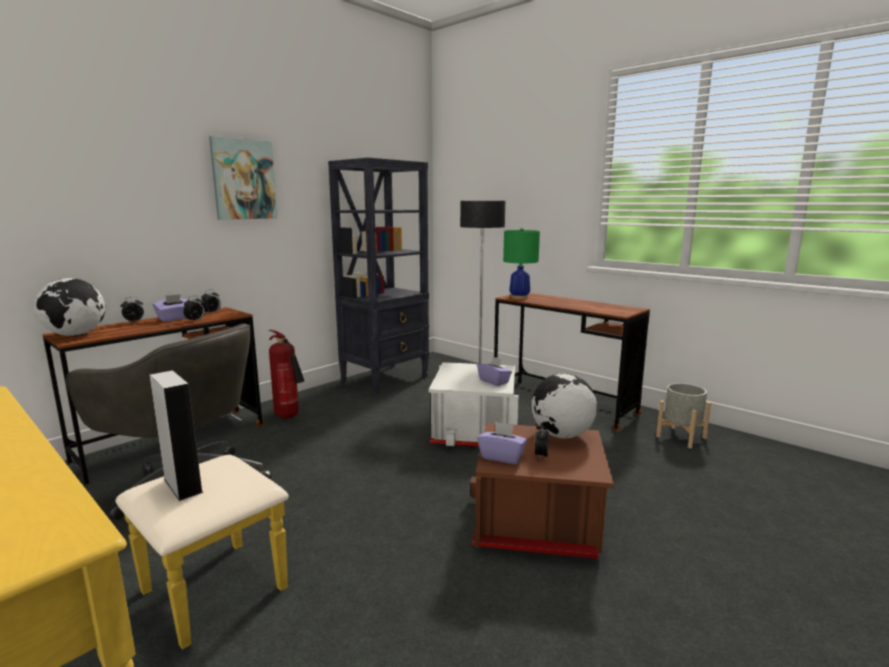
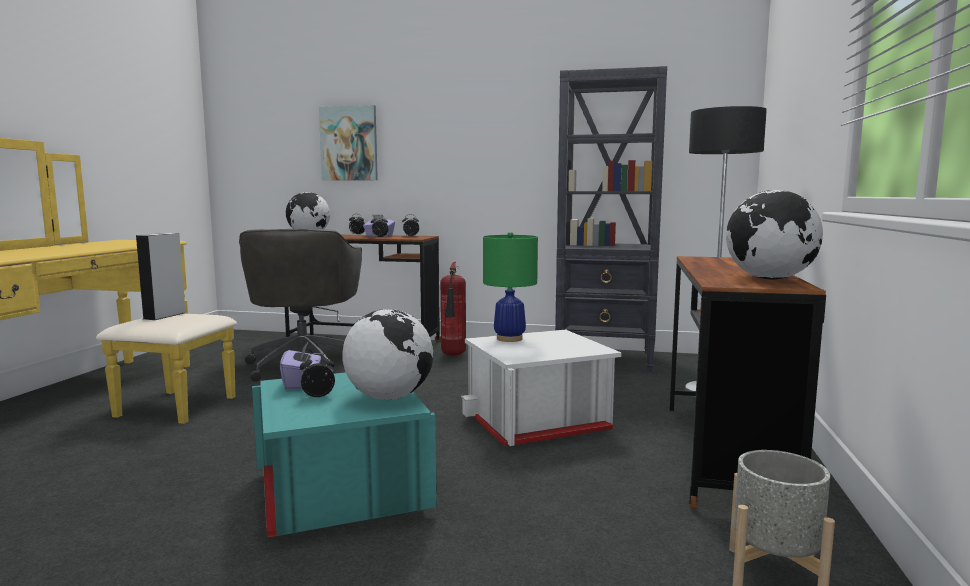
camera: 60 degrees right, 5 degrees down
picture [209,136,278,220] -> picture moved to [319,105,378,181]
brown storage box [470,423,614,559] -> turquoise storage box [252,372,437,537]
purple tissue box [477,357,512,386] -> none
green table lamp [503,228,540,299] -> green table lamp moved to [483,232,538,342]
none -> globe [726,190,823,280]

